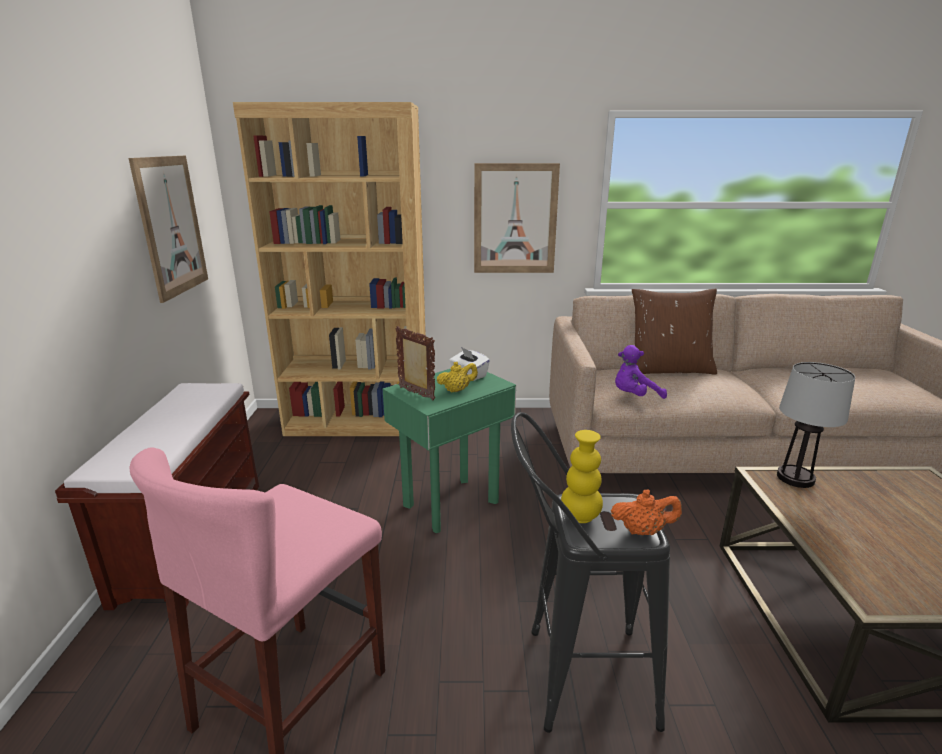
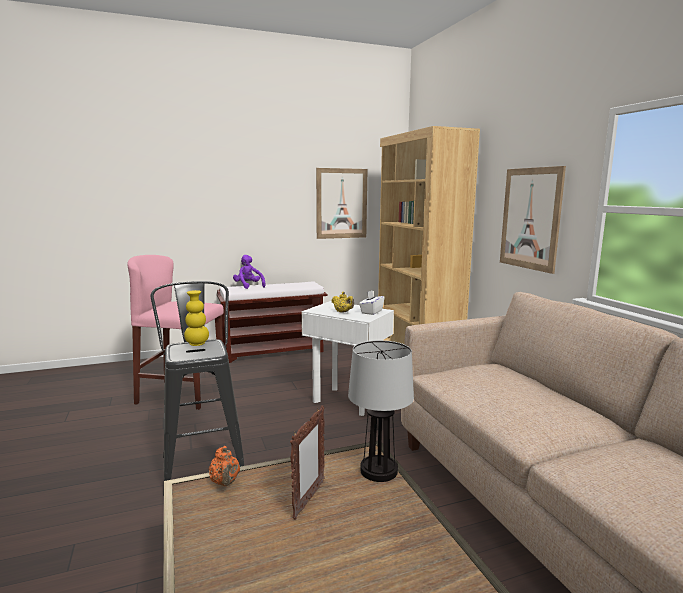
camera: 70 degrees right, 10 degrees down
green side table [383,369,516,533] -> white side table [301,301,394,416]
picture frame [395,326,435,400] -> picture frame moved to [290,405,325,520]
orange teapot [611,490,682,535] -> orange teapot moved to [209,446,240,486]
purple plush toy [615,345,667,399] -> purple plush toy moved to [233,255,266,289]
brown pillow [632,289,717,374] -> none

